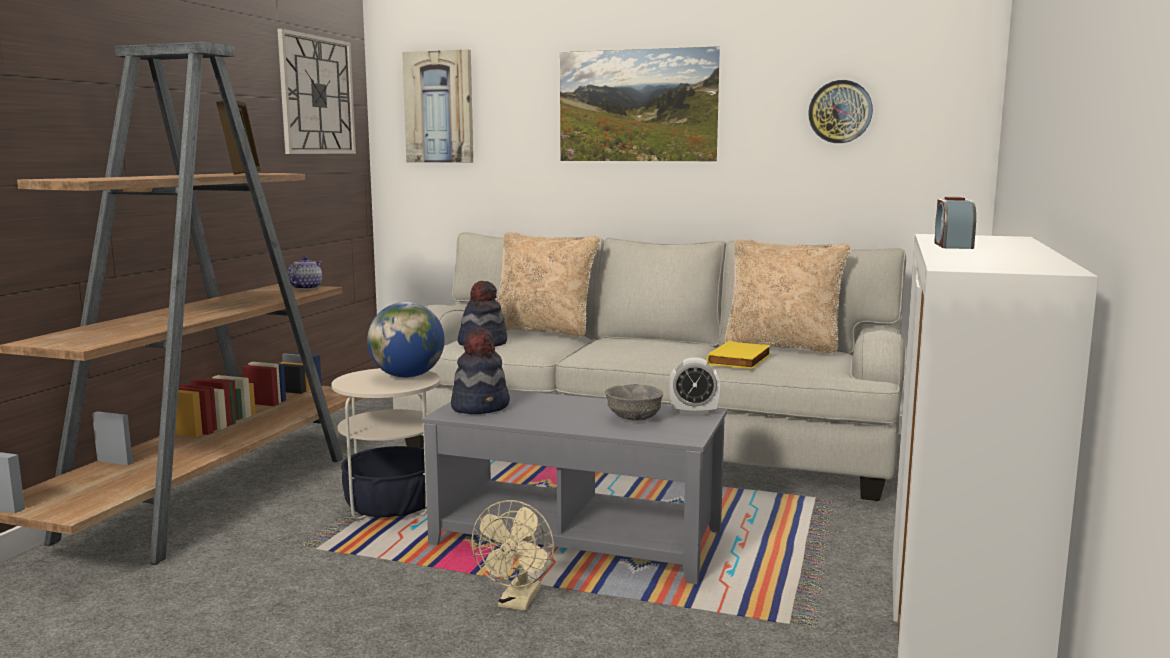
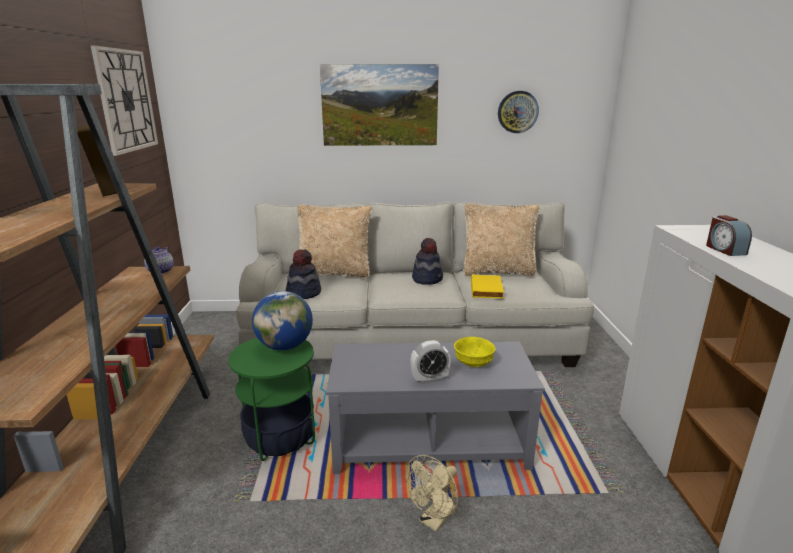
camera: 20 degrees left, 10 degrees up
beige side table [331,368,440,520] -> green side table [228,338,315,461]
picture [402,49,473,163] -> none
hat [451,327,510,414] -> hat moved to [412,238,443,285]
beige fan [471,500,554,611] -> beige fan turned 45 degrees clockwise [405,455,458,532]
grey bowl [605,384,663,421] -> yellow bowl [454,337,496,367]
alarm clock [669,357,720,415] -> alarm clock moved to [411,340,451,384]

